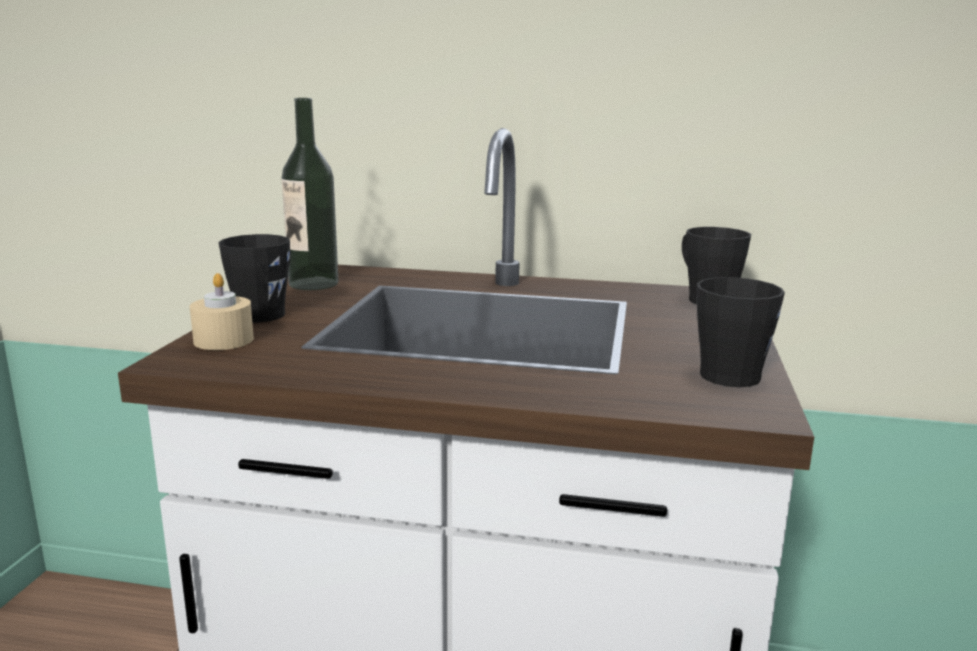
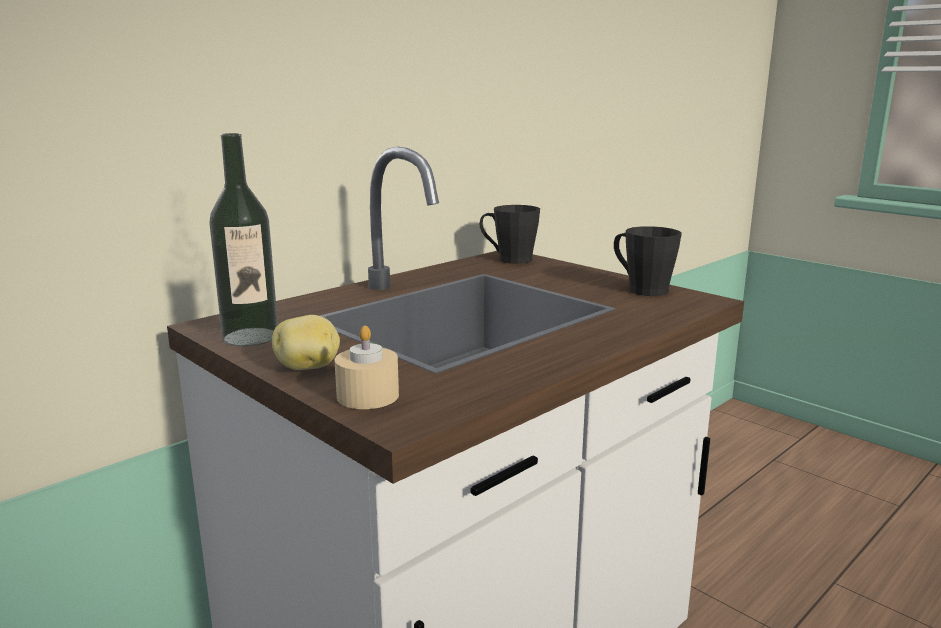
camera: 55 degrees left, 0 degrees up
black mug [218,234,291,322] -> potato [272,315,340,370]

